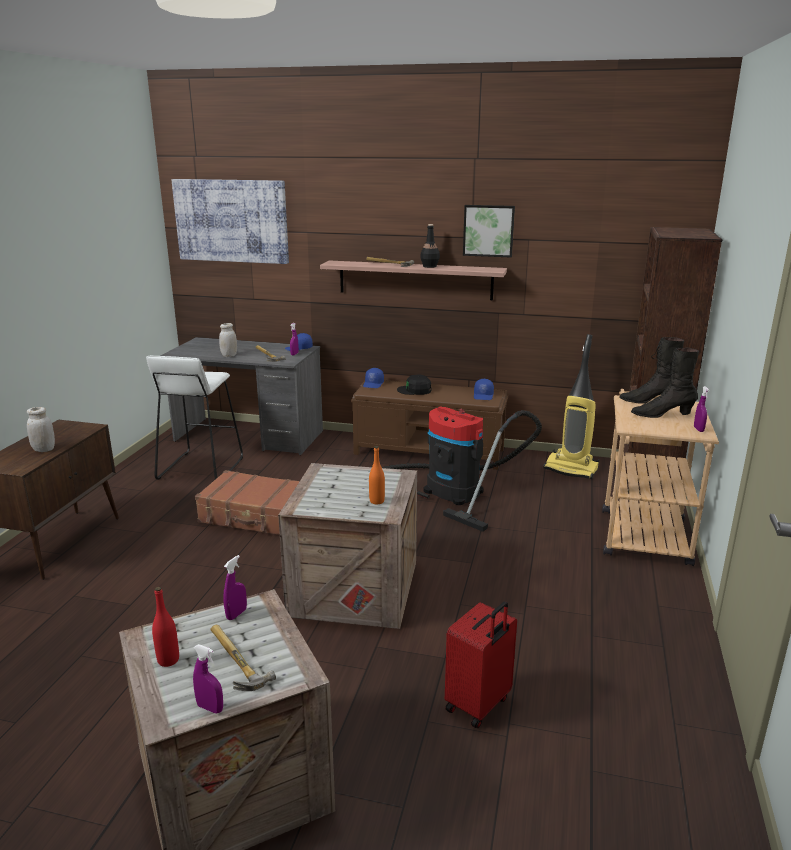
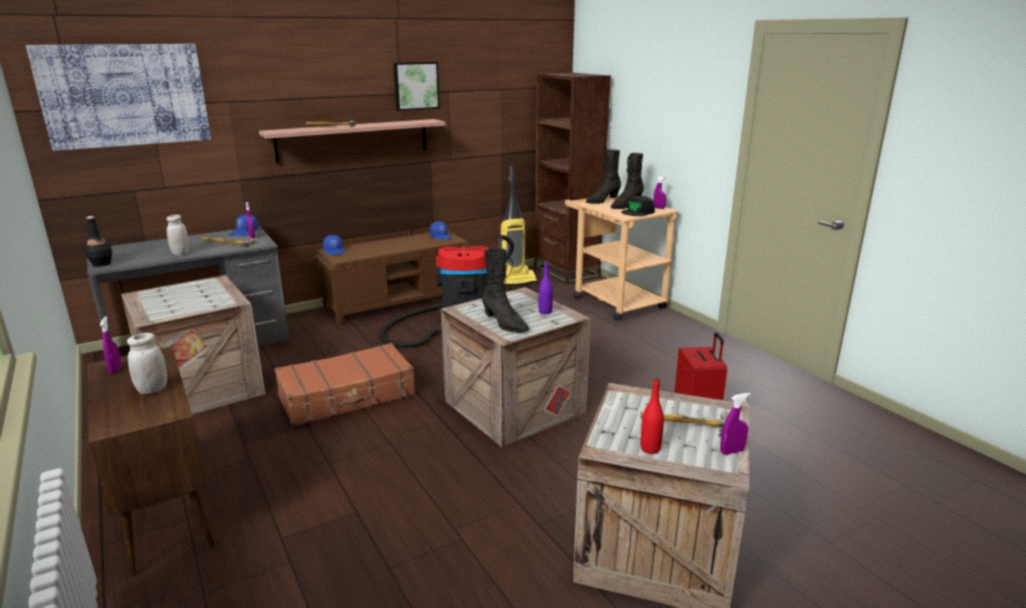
camera: 45 degrees left, 0 degrees up
white stool [146,355,243,480] -> crate [121,275,265,415]
purple spray bottle [223,555,247,620] -> purple spray bottle moved to [100,316,121,374]
orange bottle [369,446,385,505] -> purple bottle [539,261,553,314]
black cap [397,375,431,395] -> black cap moved to [621,196,655,216]
black bottle [420,224,440,268] -> black bottle moved to [85,216,113,267]
none -> black boot [482,248,529,333]

